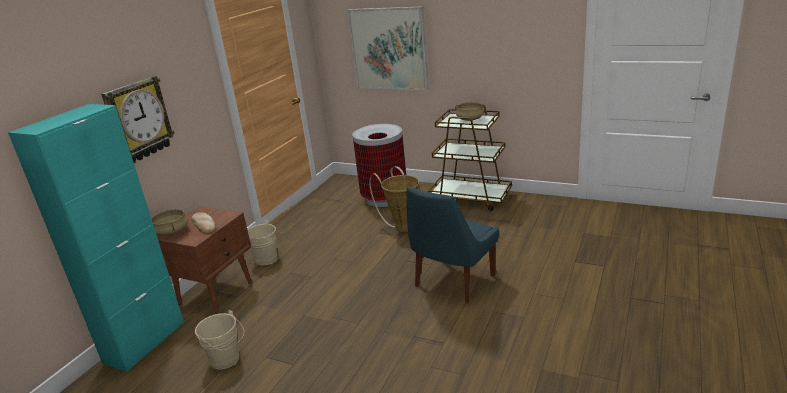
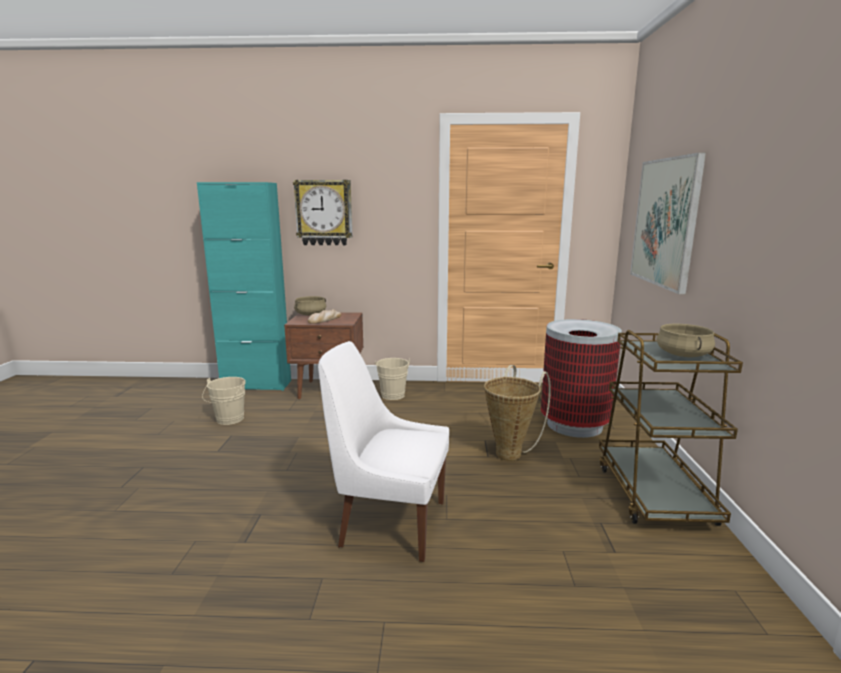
camera: 65 degrees right, 10 degrees down
blue chair [406,187,499,304] -> white chair [318,341,449,562]

